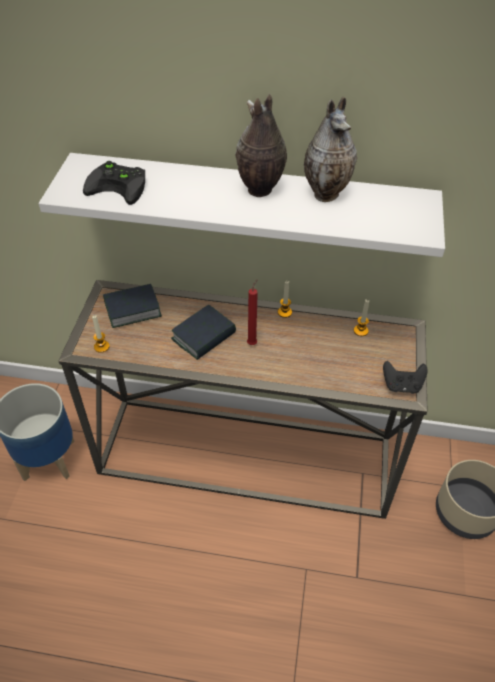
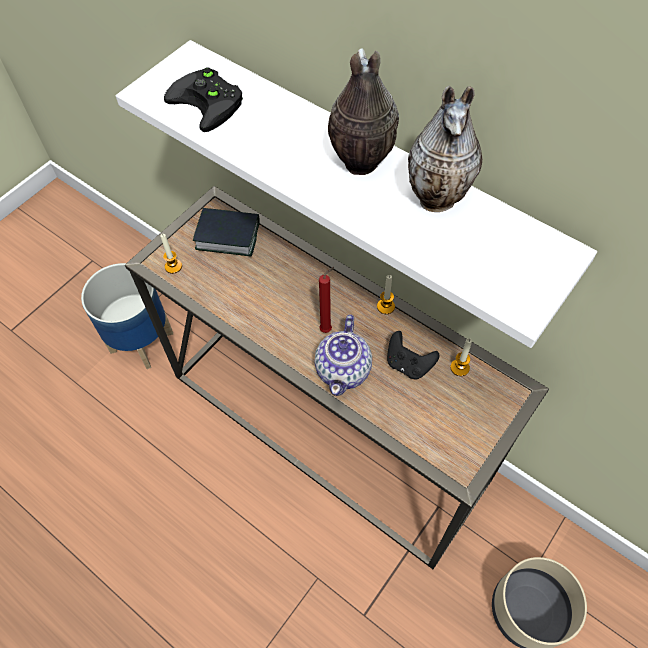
camera: 30 degrees right, 10 degrees up
book [171,305,236,360] -> none
black game controller [383,361,428,394] -> black game controller moved to [387,331,439,380]
none -> teapot [314,314,372,396]

